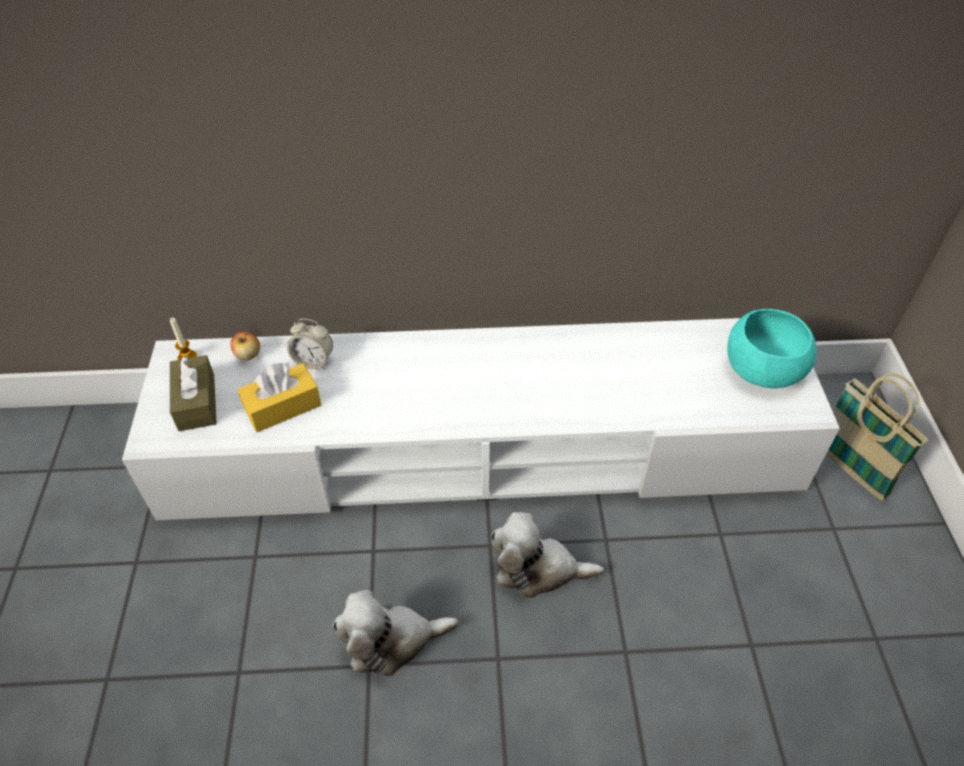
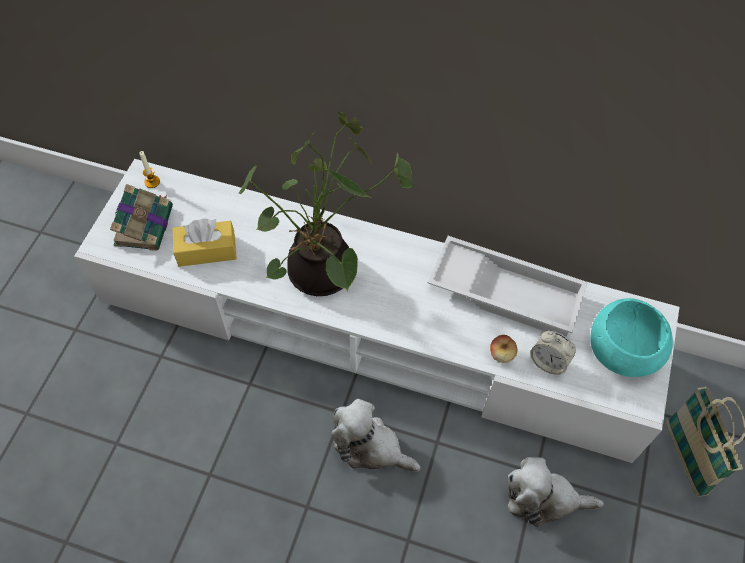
camera: 20 degrees right, 10 degrees up
brown tissue box [170,355,217,431] -> book [110,184,173,251]
apple [230,331,260,360] -> apple moved to [490,335,517,363]
alarm clock [287,319,333,369] -> alarm clock moved to [531,331,576,375]
plush toy [332,590,459,676] -> plush toy moved to [508,457,604,527]
none -> potted plant [239,112,412,296]
none -> white tray [428,236,588,337]

